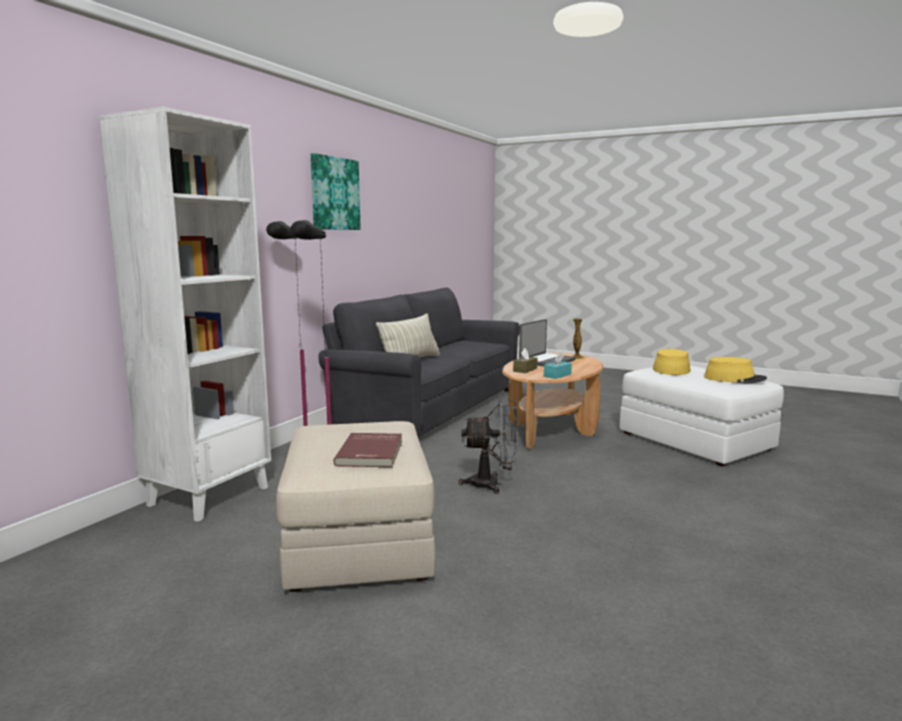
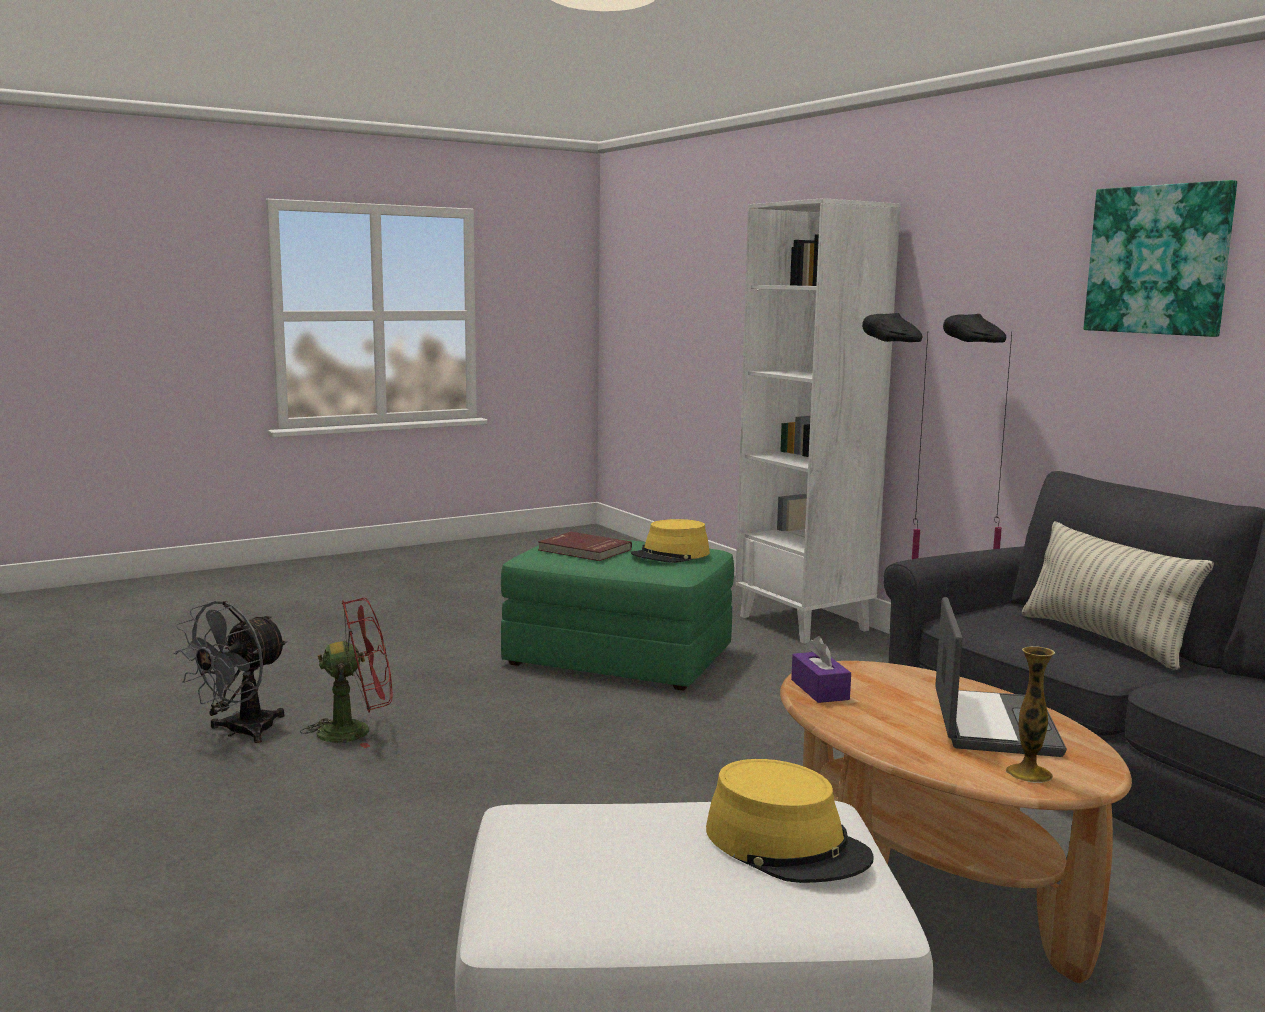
camera: 120 degrees right, 0 degrees up
beige ottoman [276,421,436,592] -> green ottoman [501,538,734,691]
grey fan [459,400,518,494] -> grey fan moved to [173,601,288,743]
brown tissue box [513,348,538,373] -> none
laptop [519,319,576,367] -> laptop turned 150 degrees counterclockwise [935,597,1067,757]
turquoise tissue box [544,353,572,379] -> purple tissue box [791,636,851,703]
yellow hat [704,357,767,384] -> yellow hat moved to [631,519,710,563]
none -> red fan [300,598,392,748]

